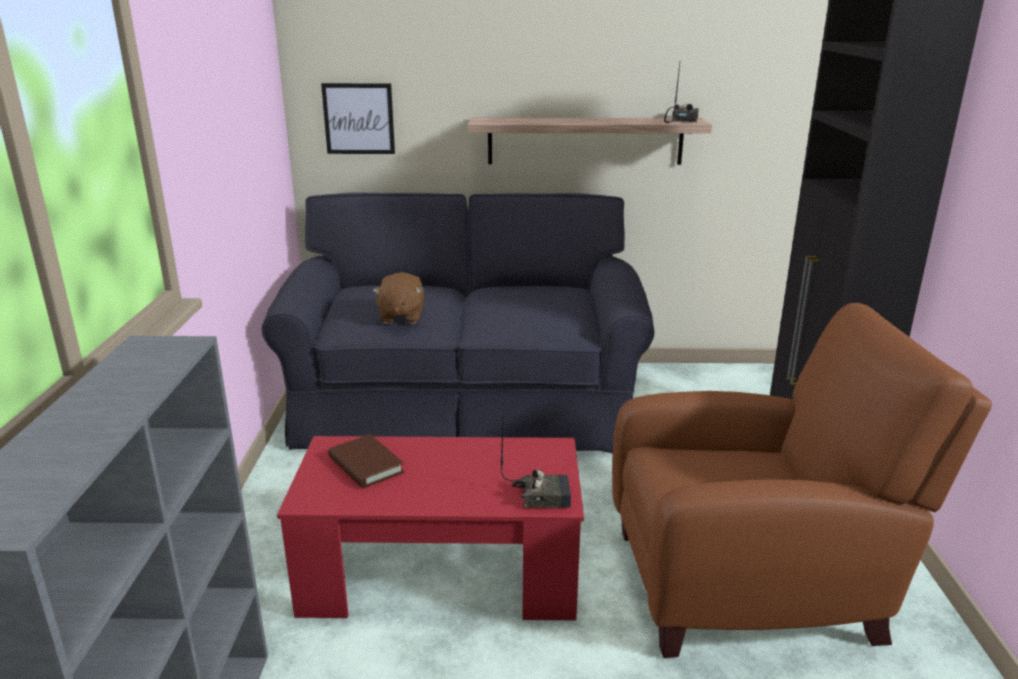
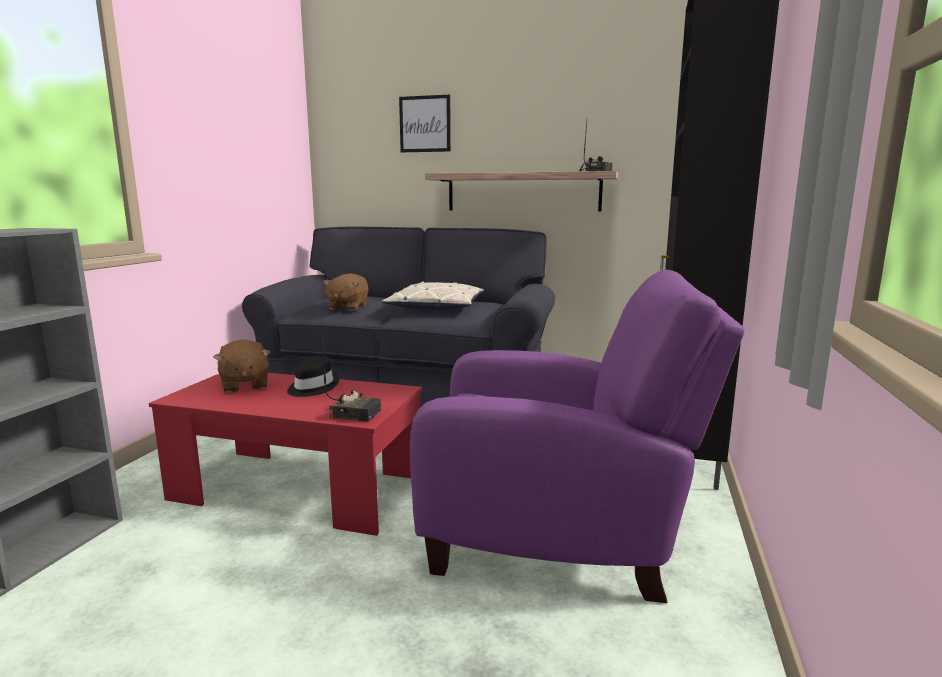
camera: 15 degrees right, 10 degrees down
picture [321,83,395,154] -> picture moved to [399,95,451,152]
brown book [328,434,405,488] -> brown plush toy [213,339,270,393]
brown armchair [612,303,992,658] -> purple armchair [410,270,745,603]
none -> black hat [287,356,339,397]
none -> pillow [382,282,484,310]

